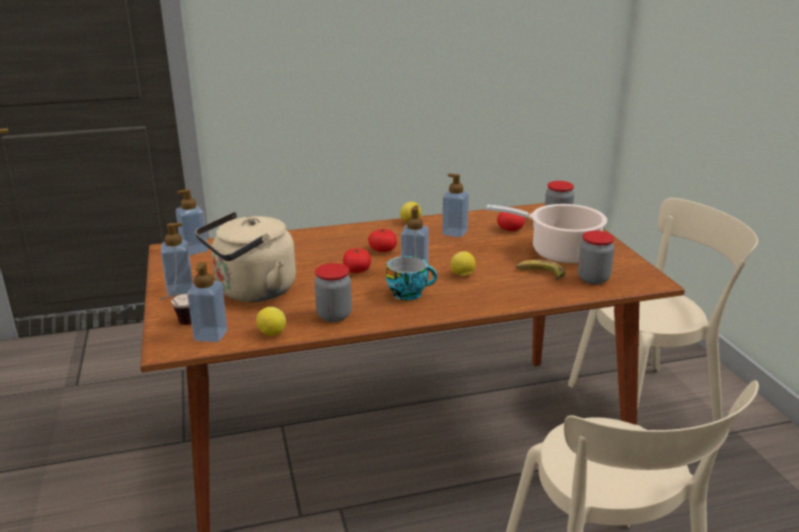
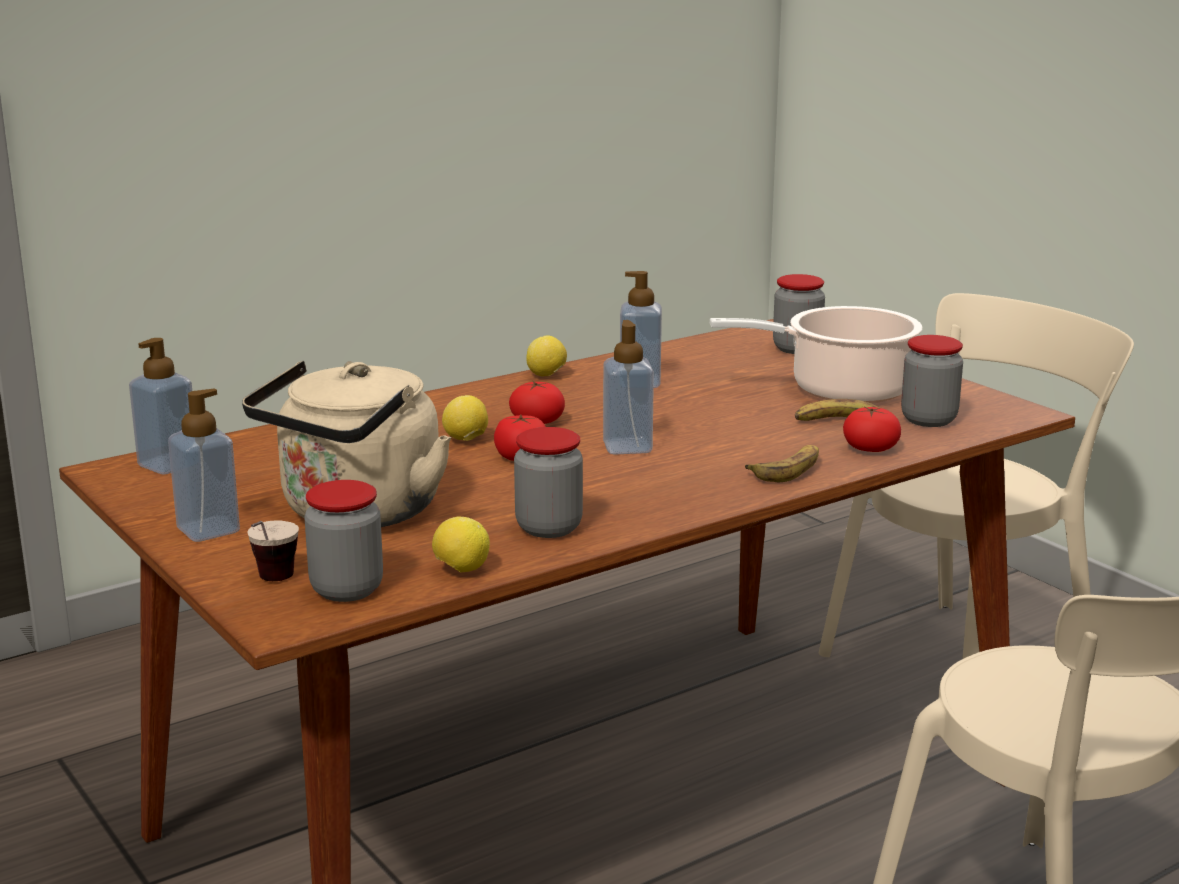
camera: 20 degrees left, 5 degrees down
soap dispenser [187,262,228,342] -> jar [304,480,383,602]
cup [386,256,437,300] -> none
lemon [450,251,476,276] -> lemon moved to [442,395,488,441]
tomato [497,212,525,231] -> tomato moved to [843,406,901,452]
none -> banana [745,445,819,482]

